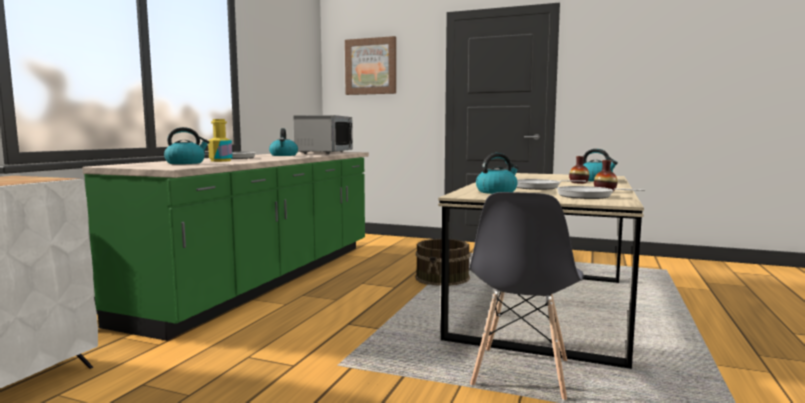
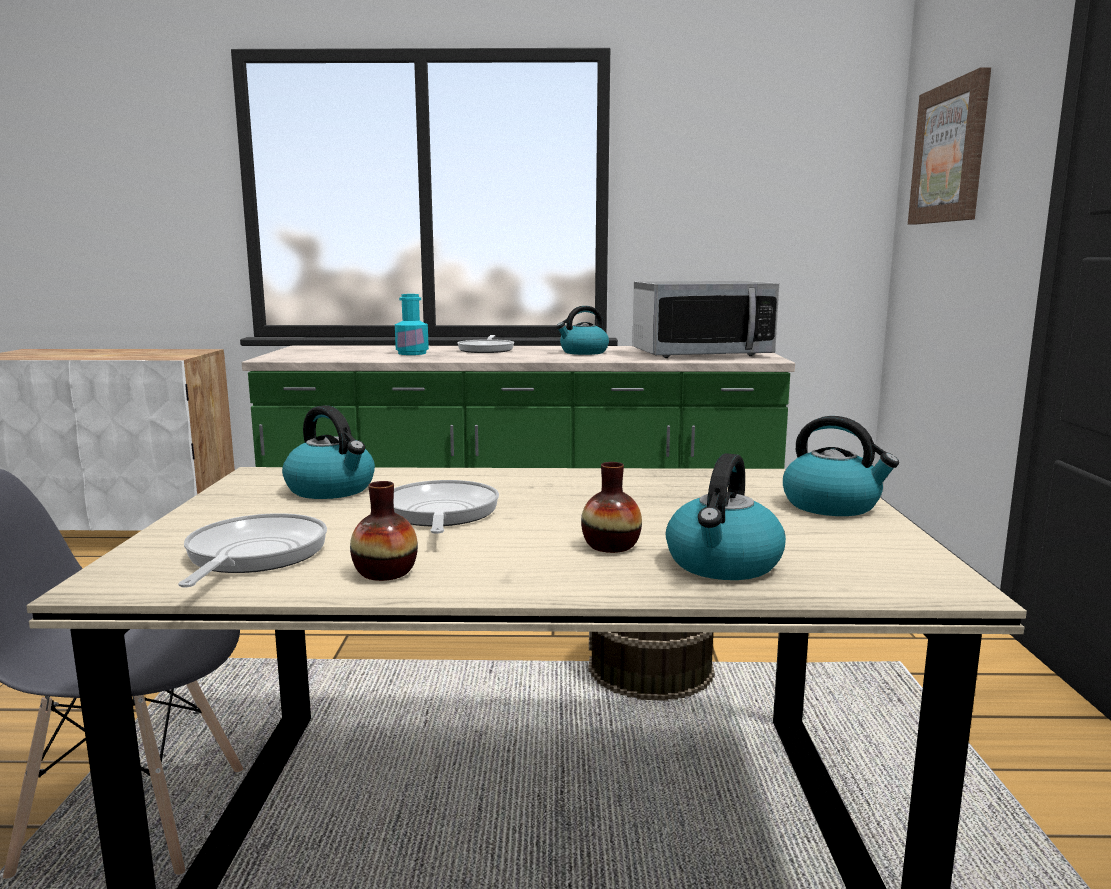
camera: 70 degrees right, 5 degrees up
kettle [164,127,210,164] -> kettle moved to [783,416,899,516]
yellow bottle [208,119,232,162] -> turquoise bottle [395,294,429,355]

